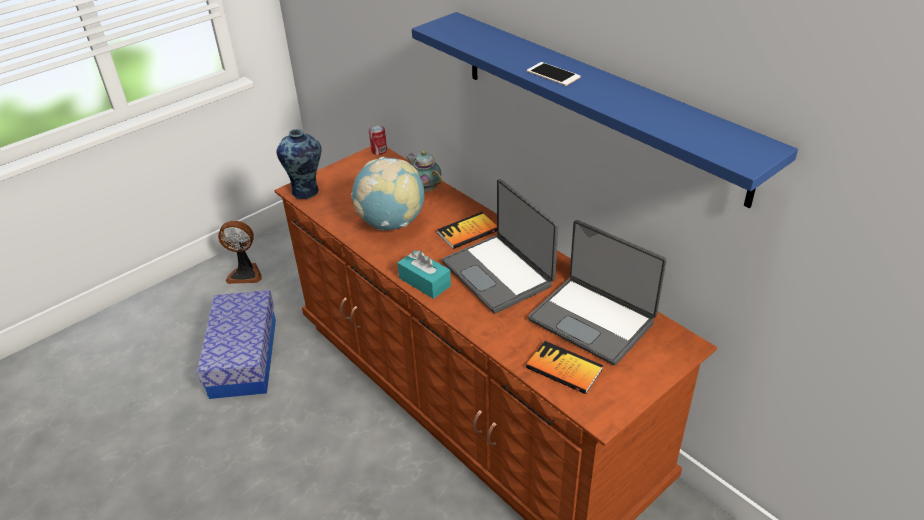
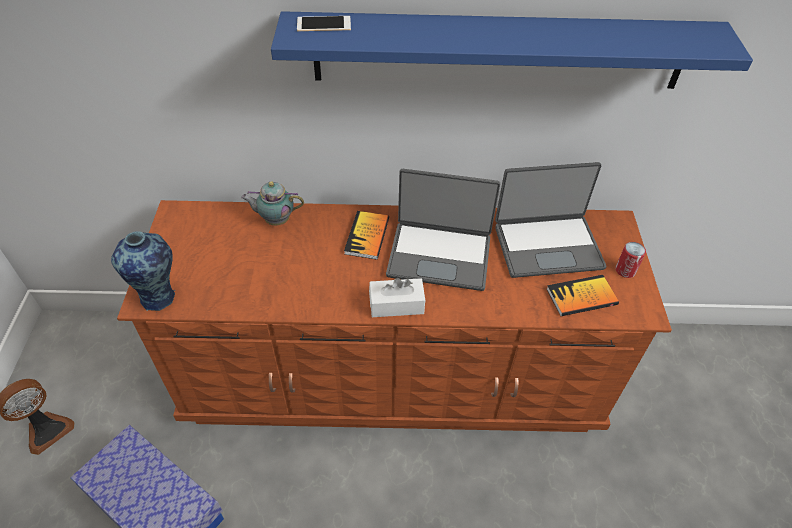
camera: 50 degrees left, 10 degrees up
globe [351,157,424,230] -> none
can [369,125,387,155] -> can moved to [615,242,646,278]
turquoise tissue box [398,250,451,299] -> white tissue box [369,278,425,317]
phone [527,62,581,86] -> phone moved to [297,16,351,31]

